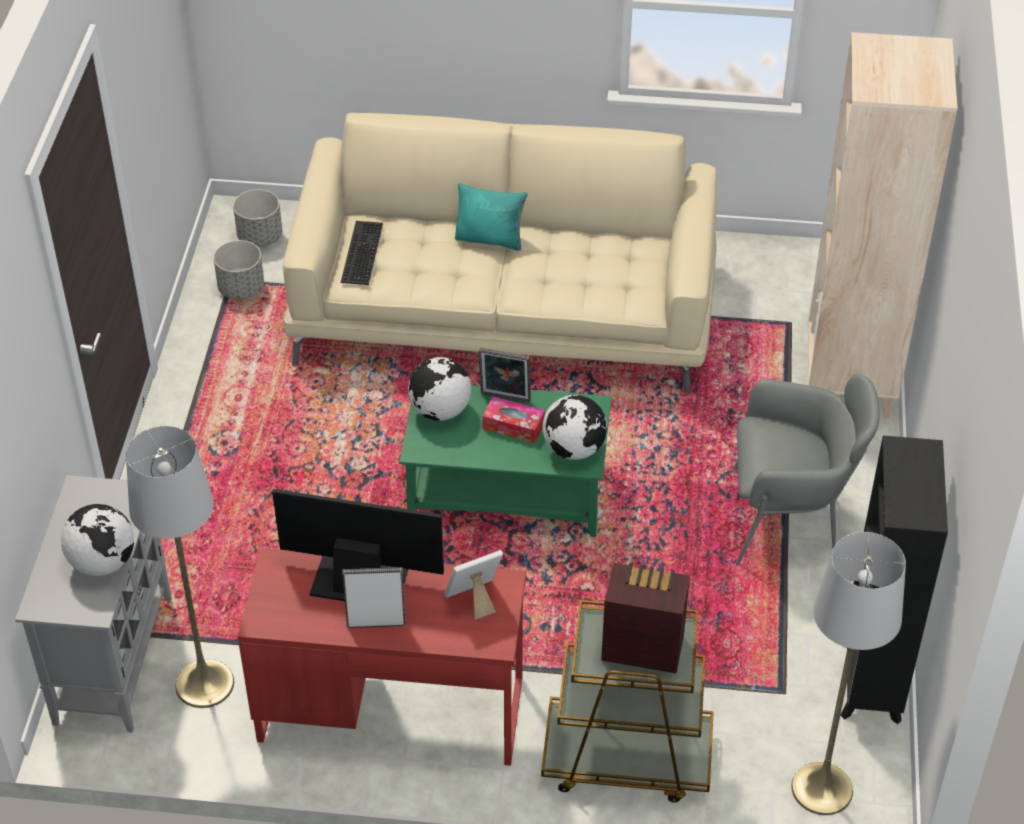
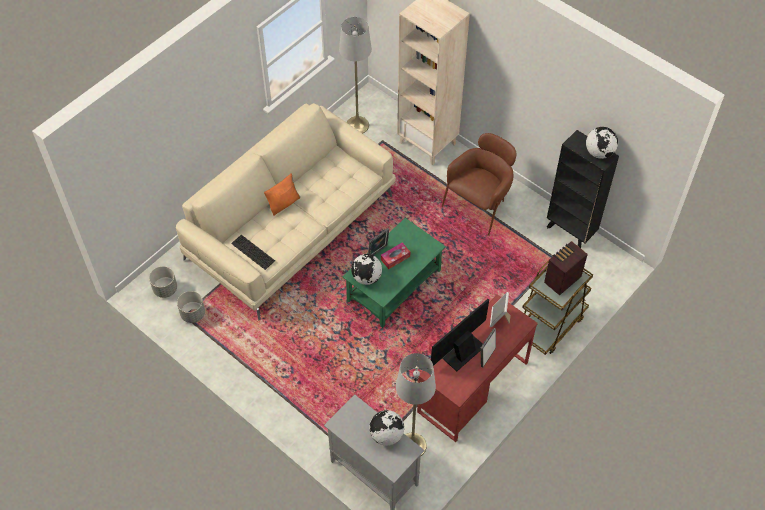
camera: 55 degrees left, 10 degrees up
turquoise pillow [455,183,528,251] -> orange pillow [264,173,300,216]
globe [542,395,607,460] -> globe moved to [586,127,618,159]
grey armchair [733,374,880,566] -> brown armchair [442,133,517,236]
grey floor lamp [791,532,906,815] -> grey floor lamp moved to [339,17,372,133]

